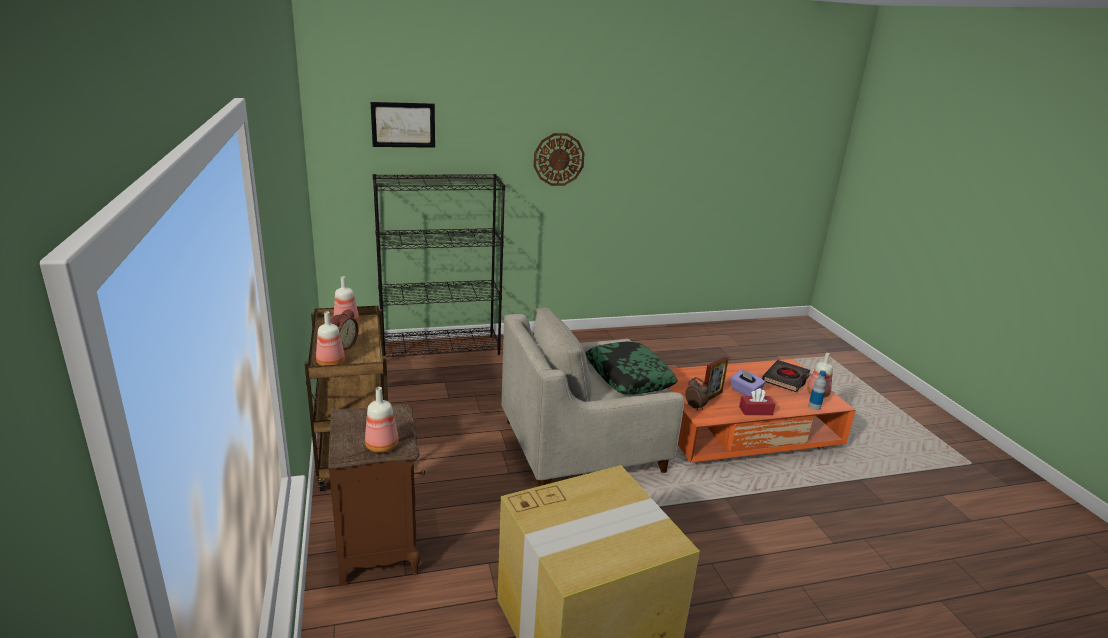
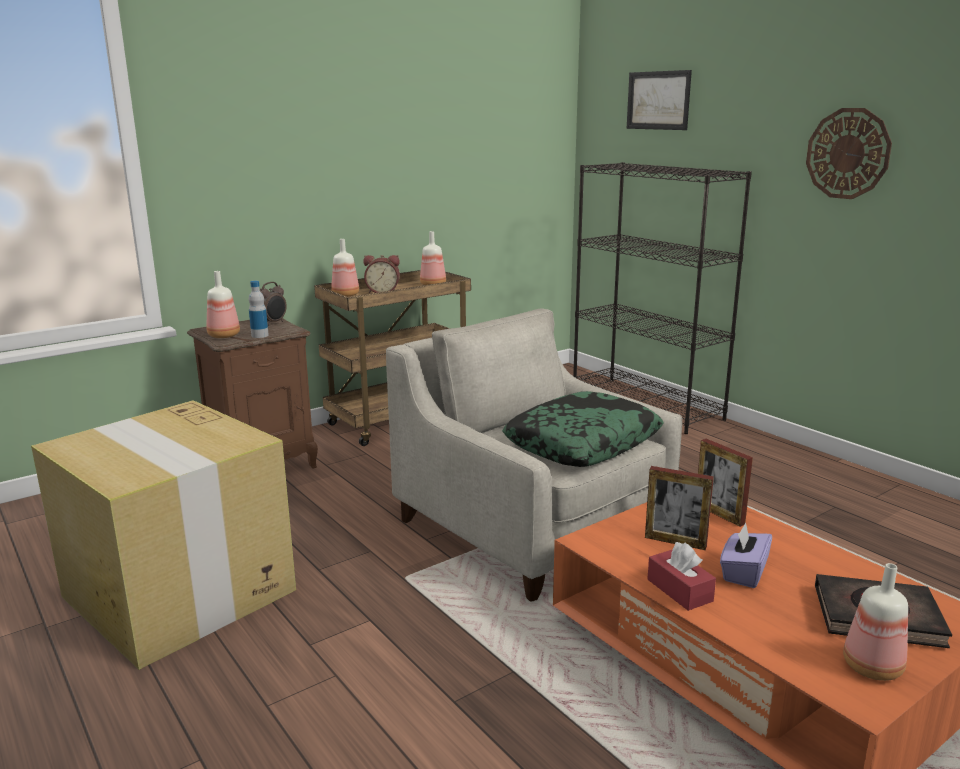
camera: 70 degrees right, 5 degrees down
alarm clock [685,377,708,411] -> alarm clock moved to [260,282,287,326]
bottle [808,371,826,410] -> bottle moved to [249,281,269,338]
none -> picture frame [698,439,753,527]

